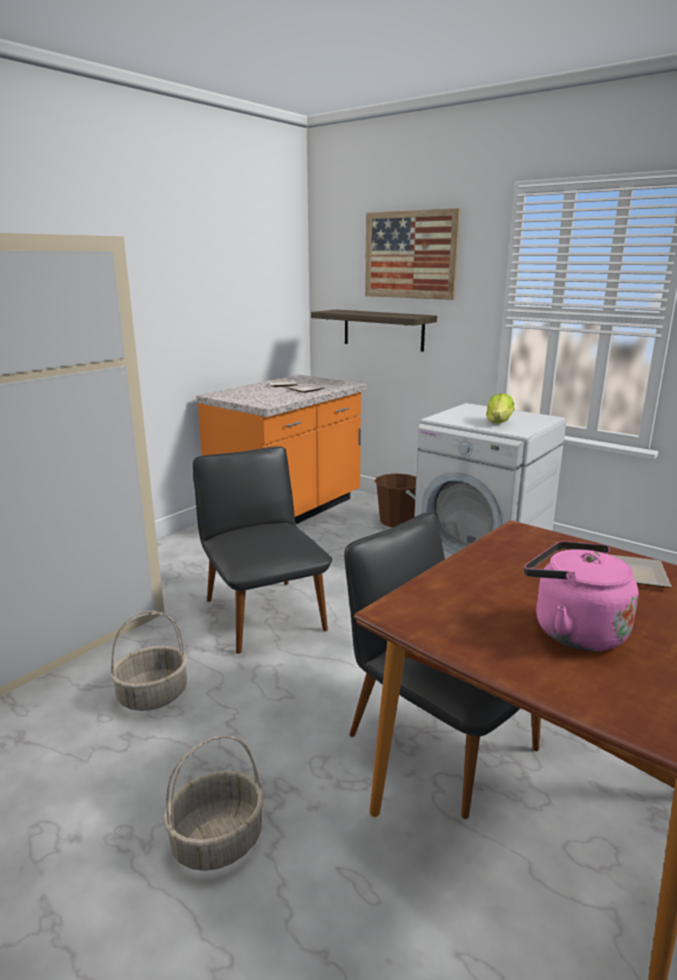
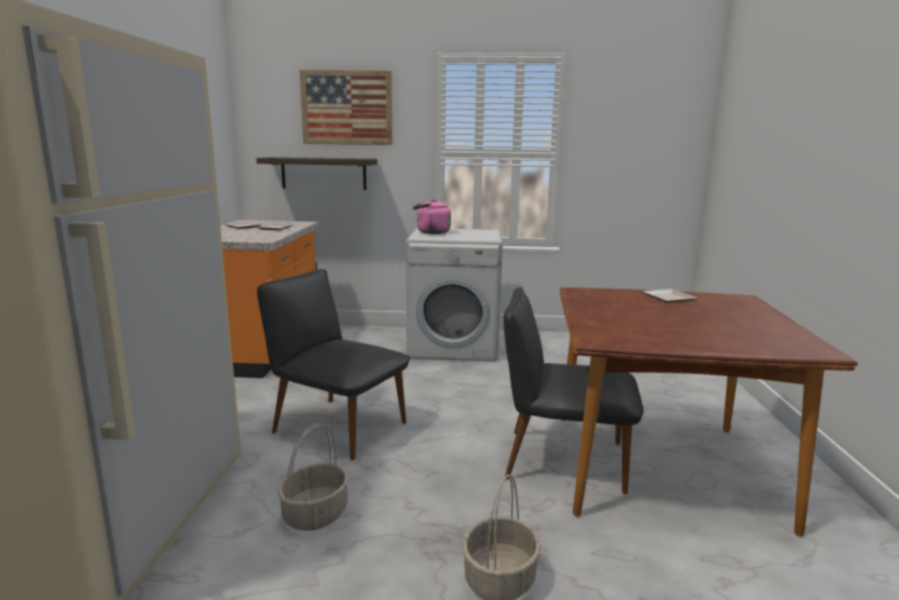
camera: 35 degrees left, 5 degrees down
brown bucket [375,473,416,527] -> none
lettuce [486,393,515,423] -> none
pink kettle [524,541,638,651] -> pink kettle moved to [413,199,451,234]

